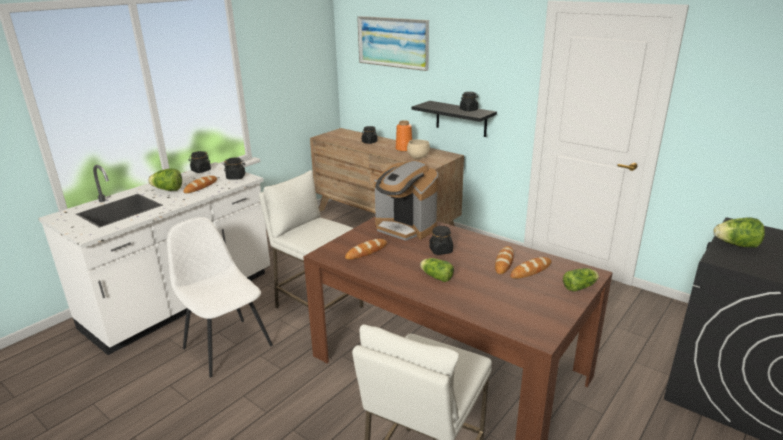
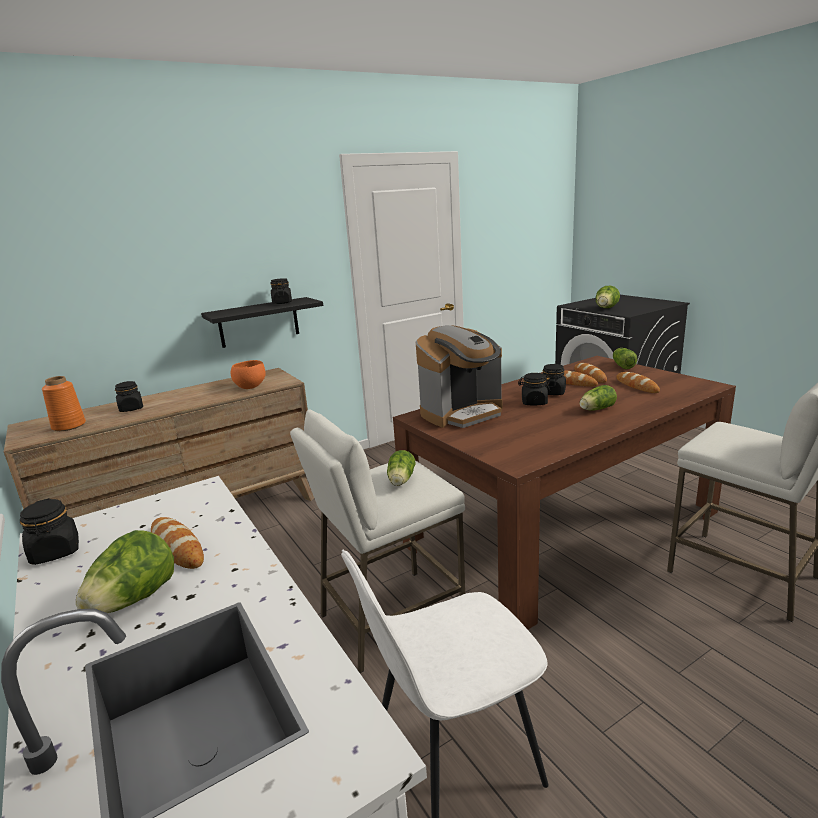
camera: 70 degrees left, 5 degrees down
black jar [224,157,245,180] -> black jar moved to [543,364,566,395]
bread [345,239,387,260] -> bread moved to [616,372,660,393]
picture [357,16,429,71] -> none
orange vase [396,120,412,152] -> orange vase moved to [42,376,86,431]
beige bowl [407,139,430,159] -> orange bowl [231,360,266,389]
none -> lettuce [387,450,415,486]

